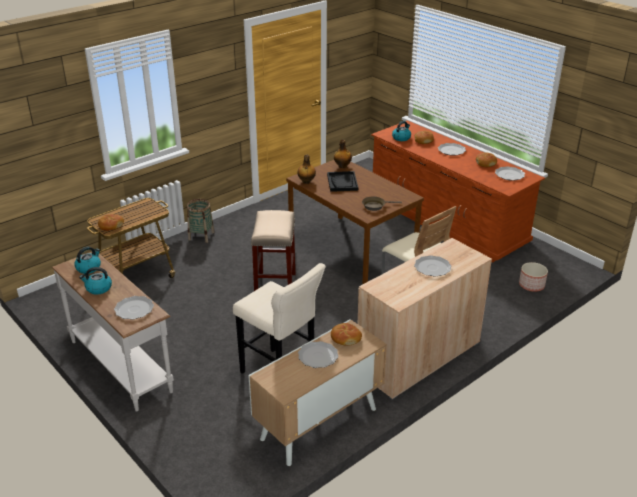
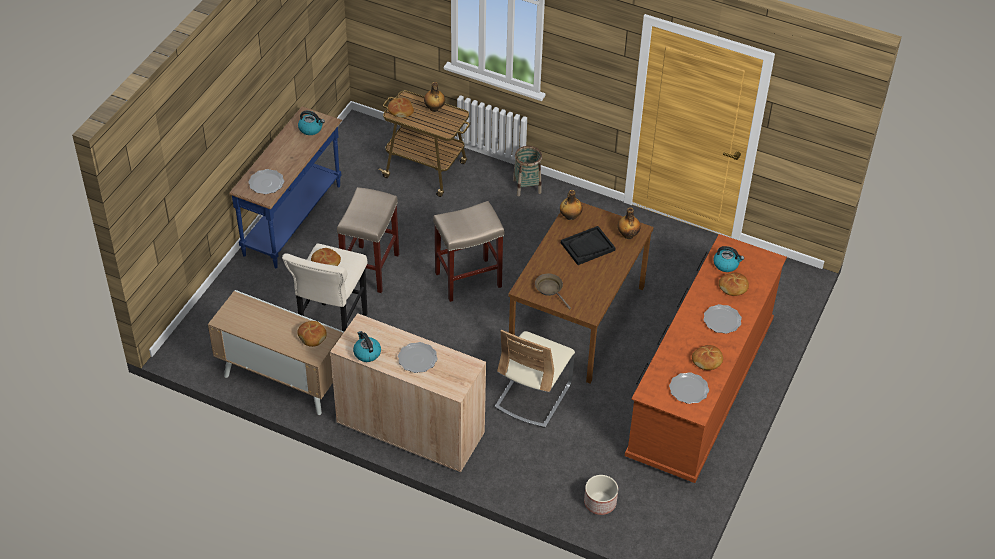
camera: 65 degrees right, 15 degrees up
white console table [52,250,174,412] -> blue console table [229,106,342,268]
kettle [79,267,112,295] -> kettle moved to [353,331,381,362]
plate [298,341,339,368] -> none
none -> bread [311,248,341,266]
none -> beige stool [337,187,399,293]
none -> bottle [424,82,445,112]

